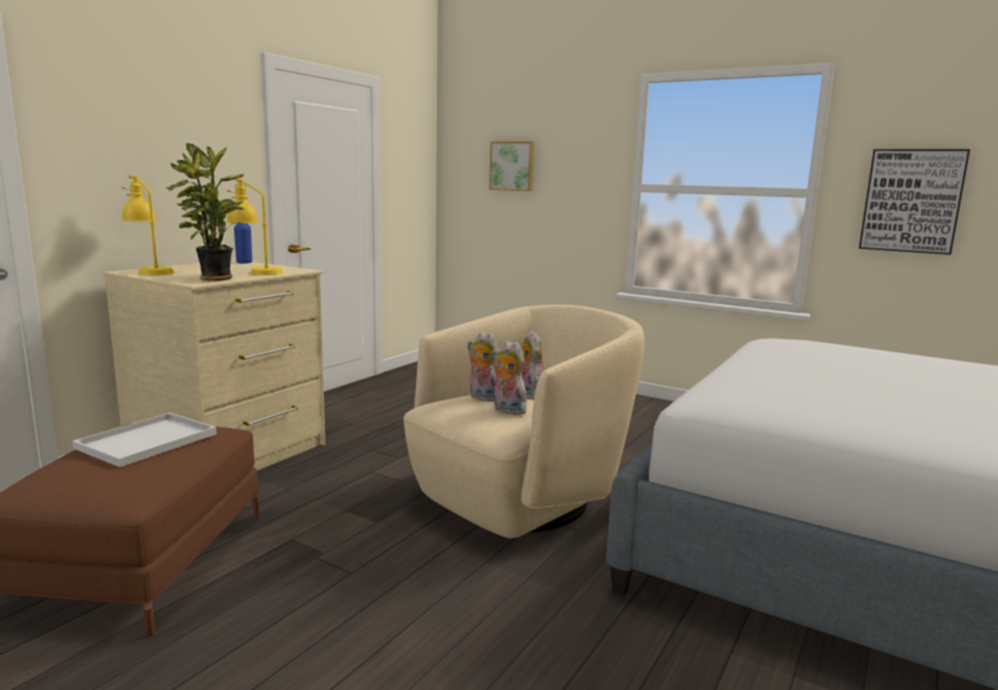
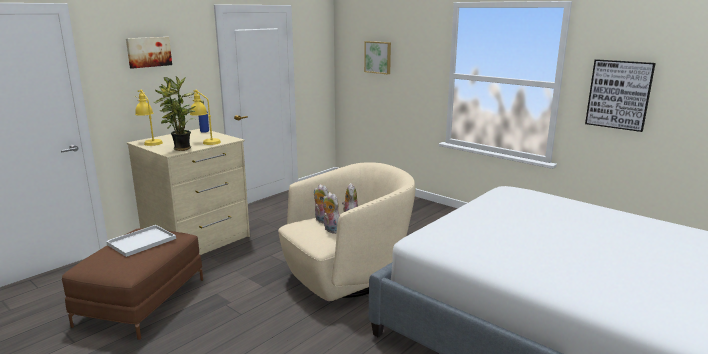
camera: 10 degrees right, 5 degrees up
none -> picture [126,37,172,69]

